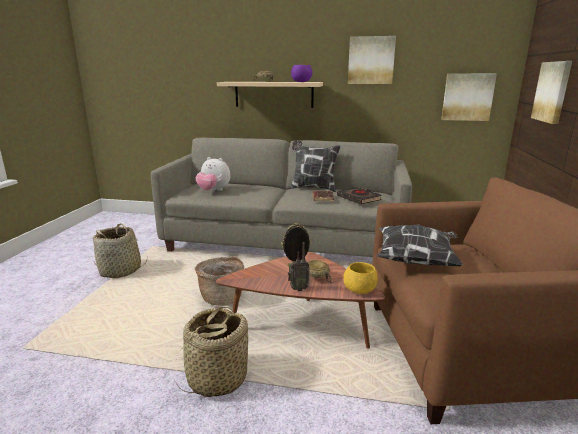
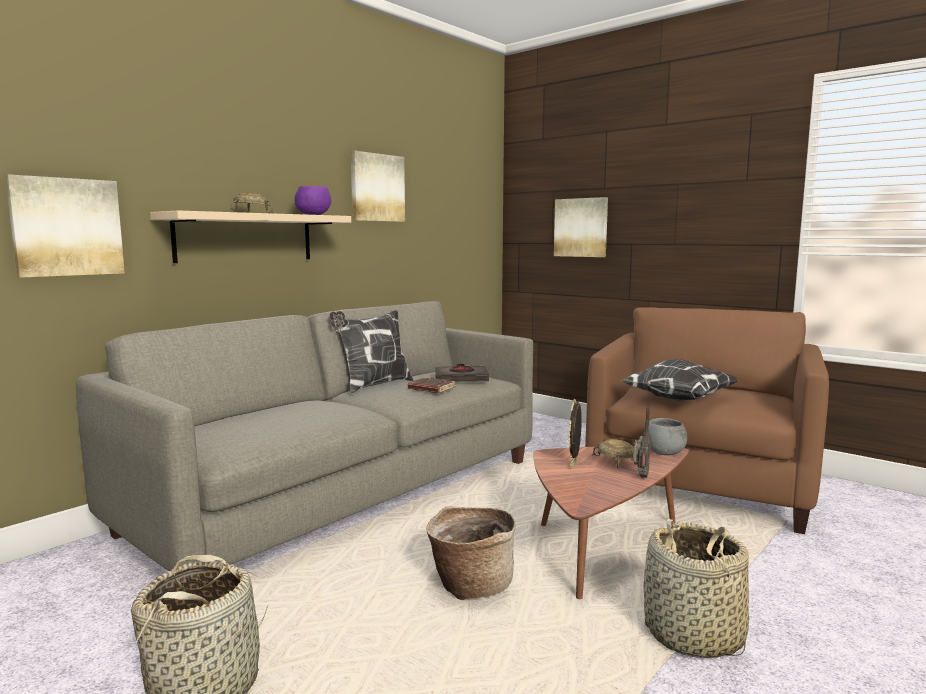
camera: 60 degrees left, 10 degrees down
plush toy [196,157,230,191] -> none
yellow bowl [343,262,378,294] -> grey bowl [649,418,687,455]
picture [441,73,497,121] -> picture moved to [5,174,125,278]

